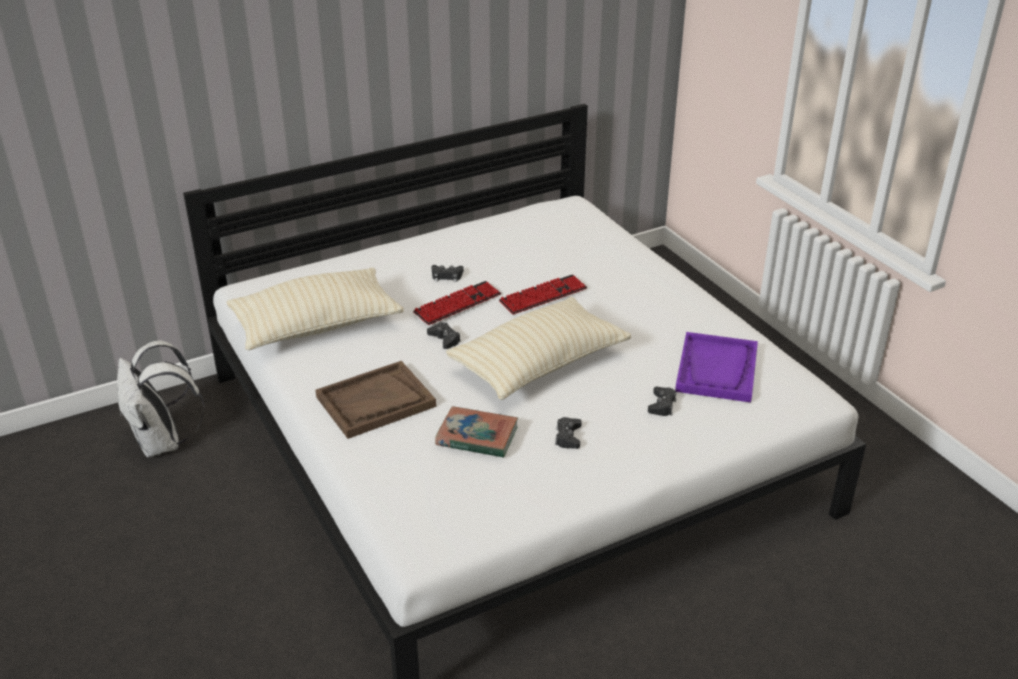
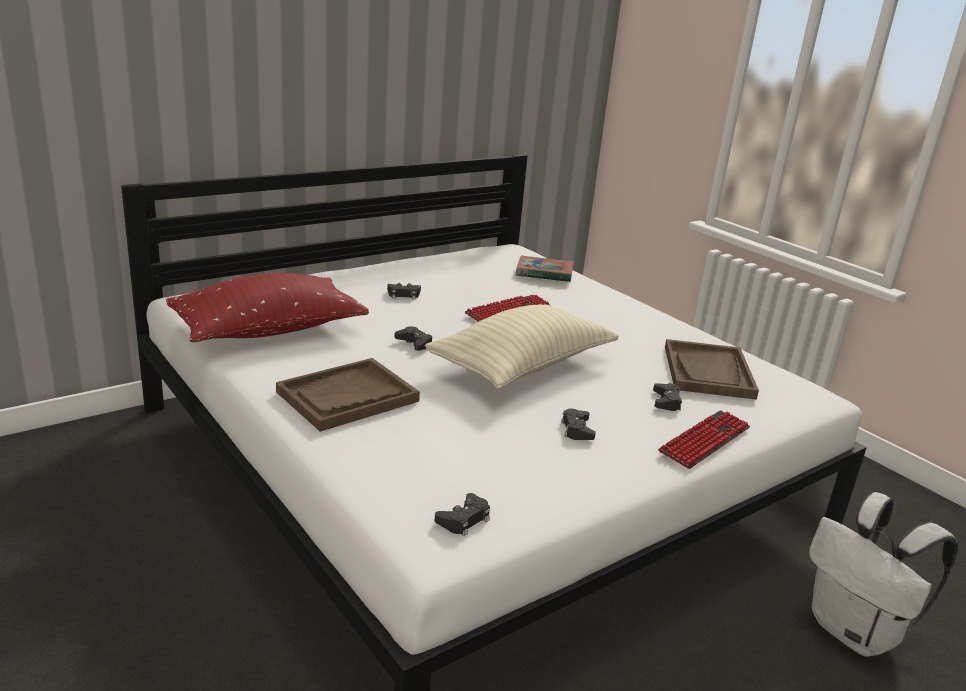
camera: 10 degrees left, 10 degrees down
white backpack [117,340,204,457] -> white backpack moved to [809,492,958,657]
beige pillow [227,267,404,350] -> red pillow [166,273,369,342]
keyboard [413,281,501,325] -> keyboard moved to [658,410,750,469]
book [435,406,518,458] -> book moved to [516,256,574,282]
purple tray [675,332,758,403] -> brown tray [665,339,759,400]
none -> black game controller [435,493,490,536]

